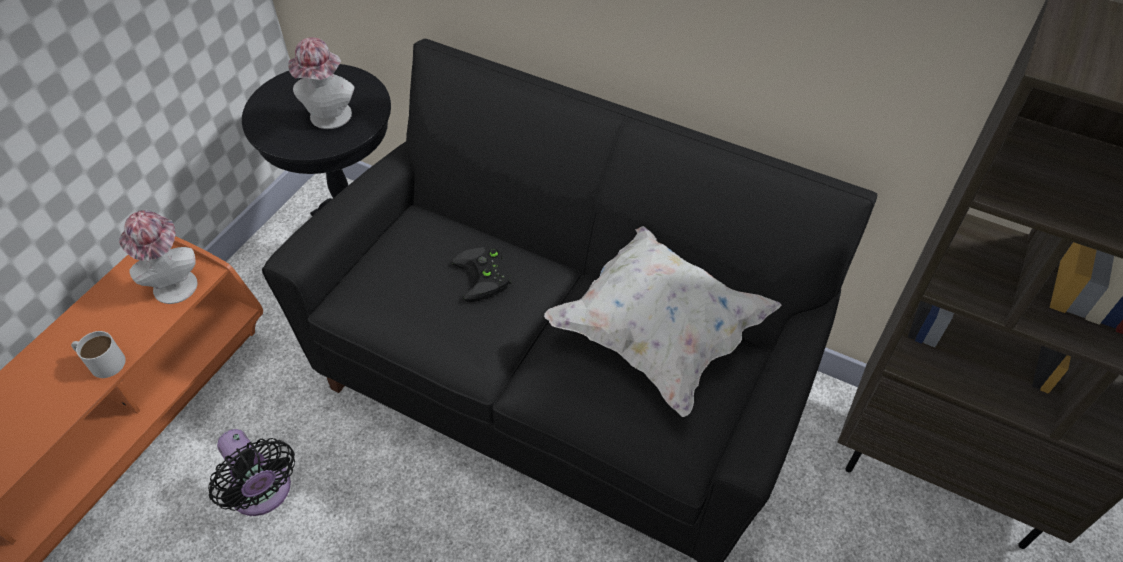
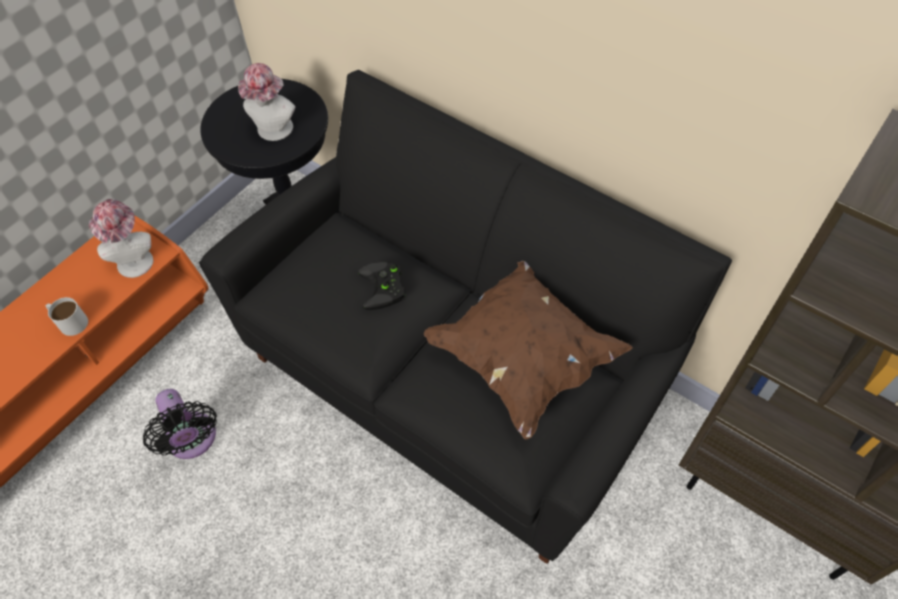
camera: 10 degrees right, 5 degrees up
white pillow [544,226,782,417] -> brown pillow [424,261,633,440]

